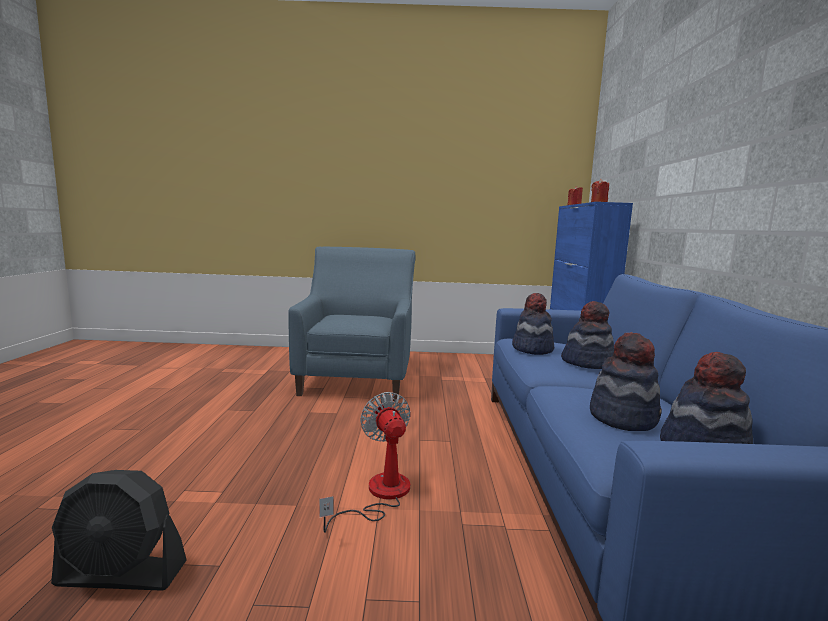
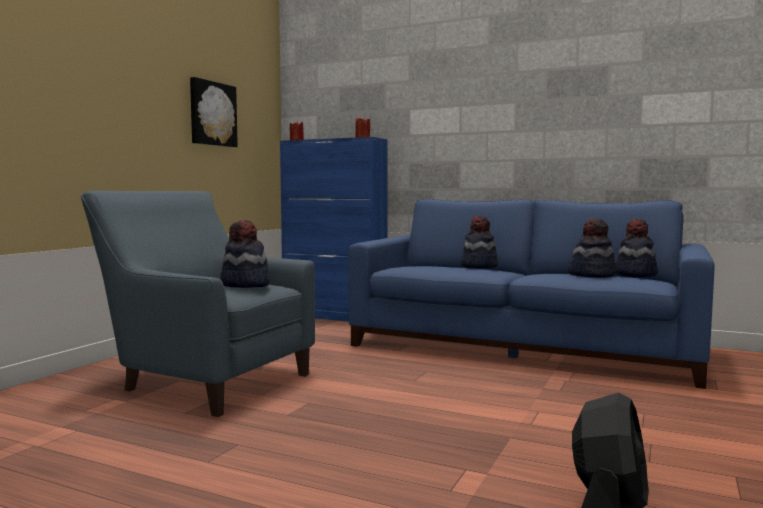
camera: 65 degrees left, 5 degrees down
fan [319,392,411,533] -> none
hat [512,293,554,355] -> hat moved to [221,220,270,288]
none -> picture [190,77,238,147]

